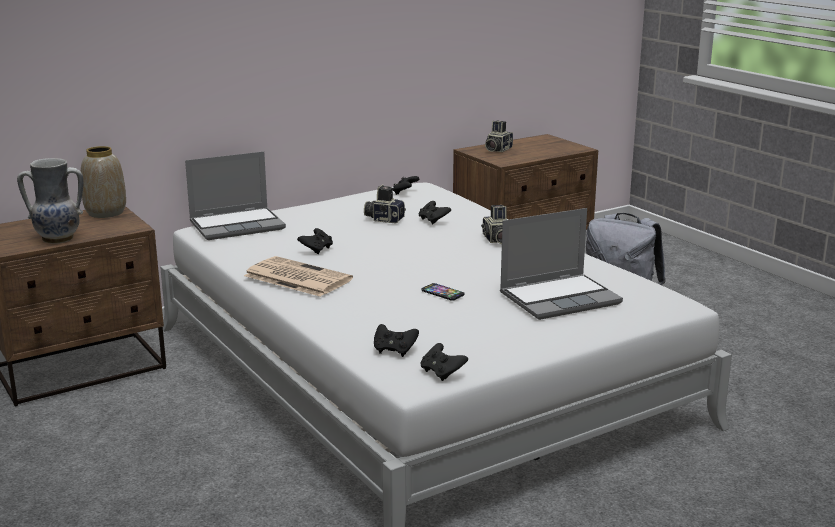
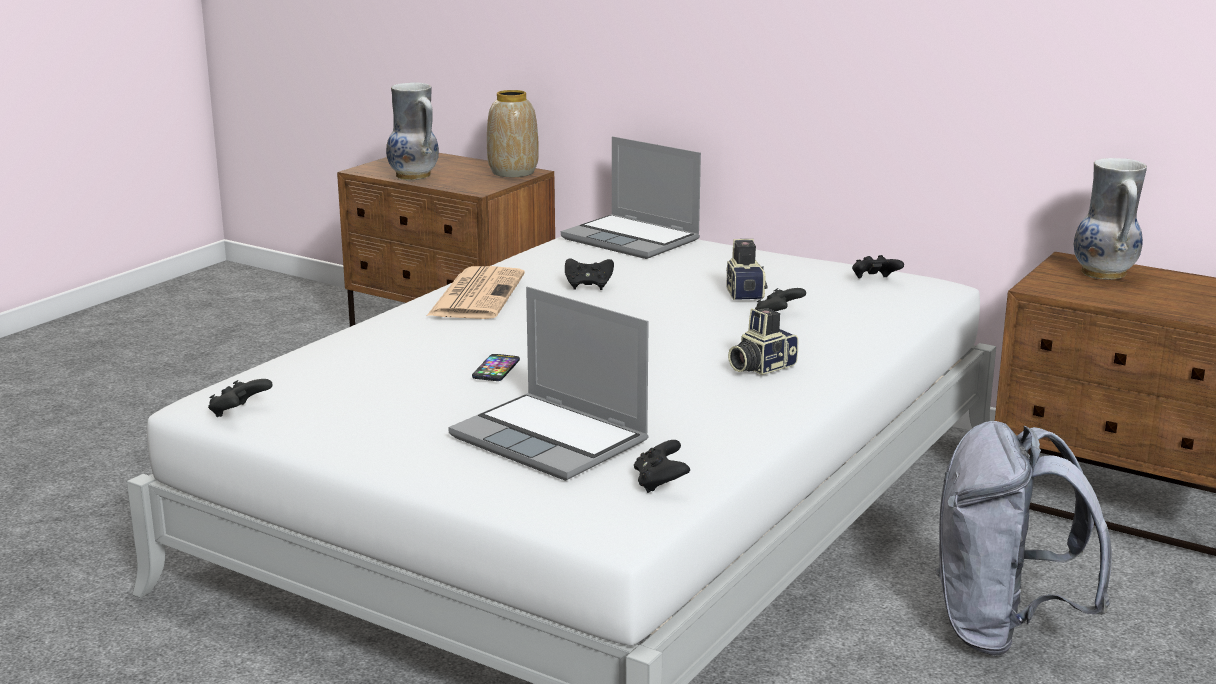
camera: 65 degrees right, 0 degrees up
black game controller [374,324,419,357] -> black game controller moved to [634,440,690,493]
camera [485,121,513,152] -> vase [1073,158,1147,280]

